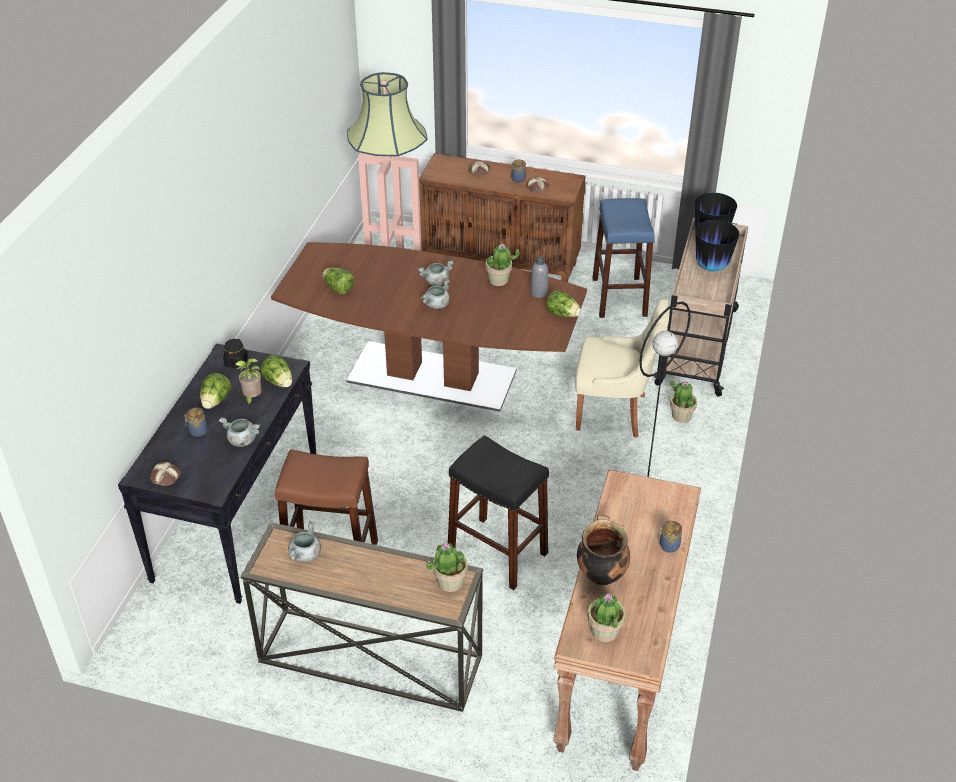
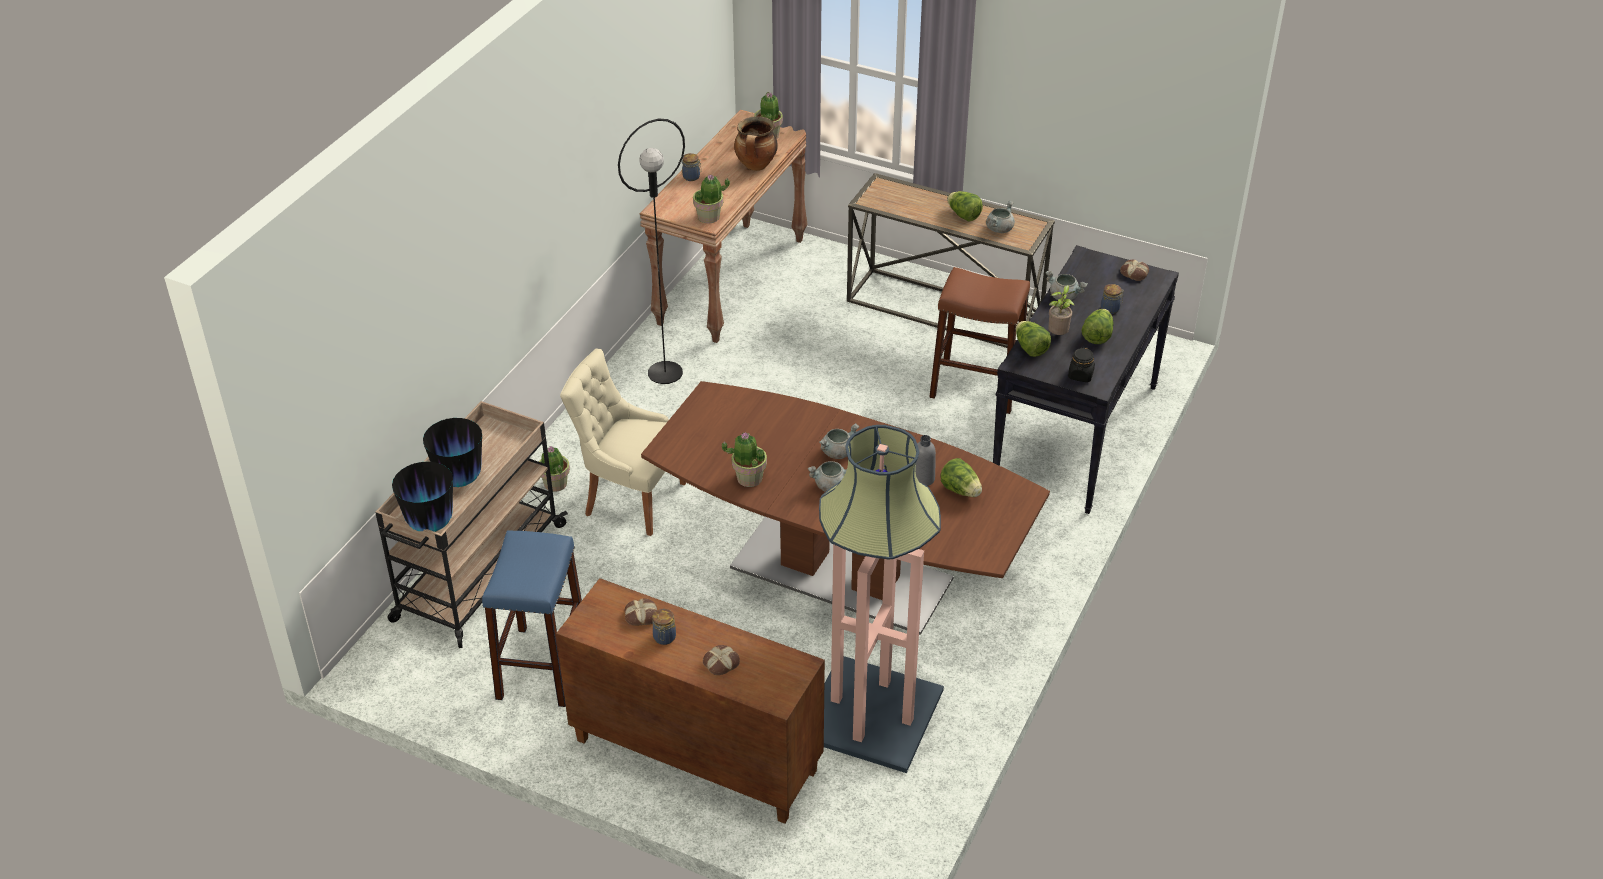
camera: 170 degrees left, 0 degrees up
potted plant [426,543,468,592] -> potted plant moved to [693,174,730,223]
black stool [448,435,549,590] -> none
grey bottle [530,257,548,298] -> grey bottle moved to [915,435,936,486]
lettuce [546,289,581,317] -> lettuce moved to [947,191,983,222]

